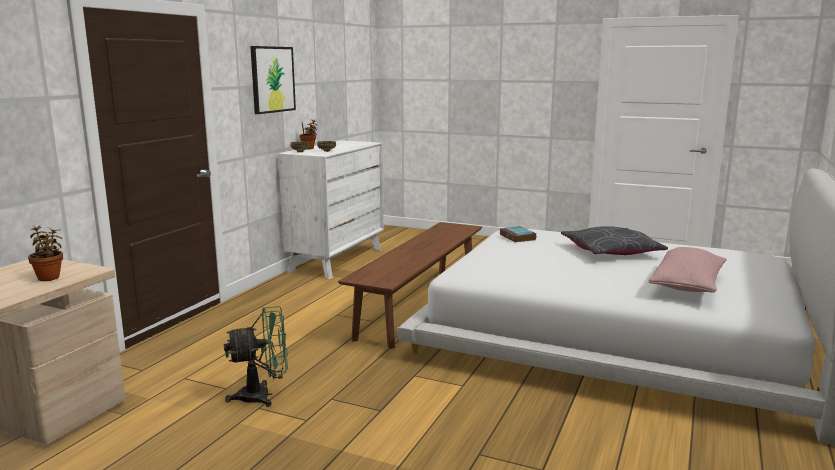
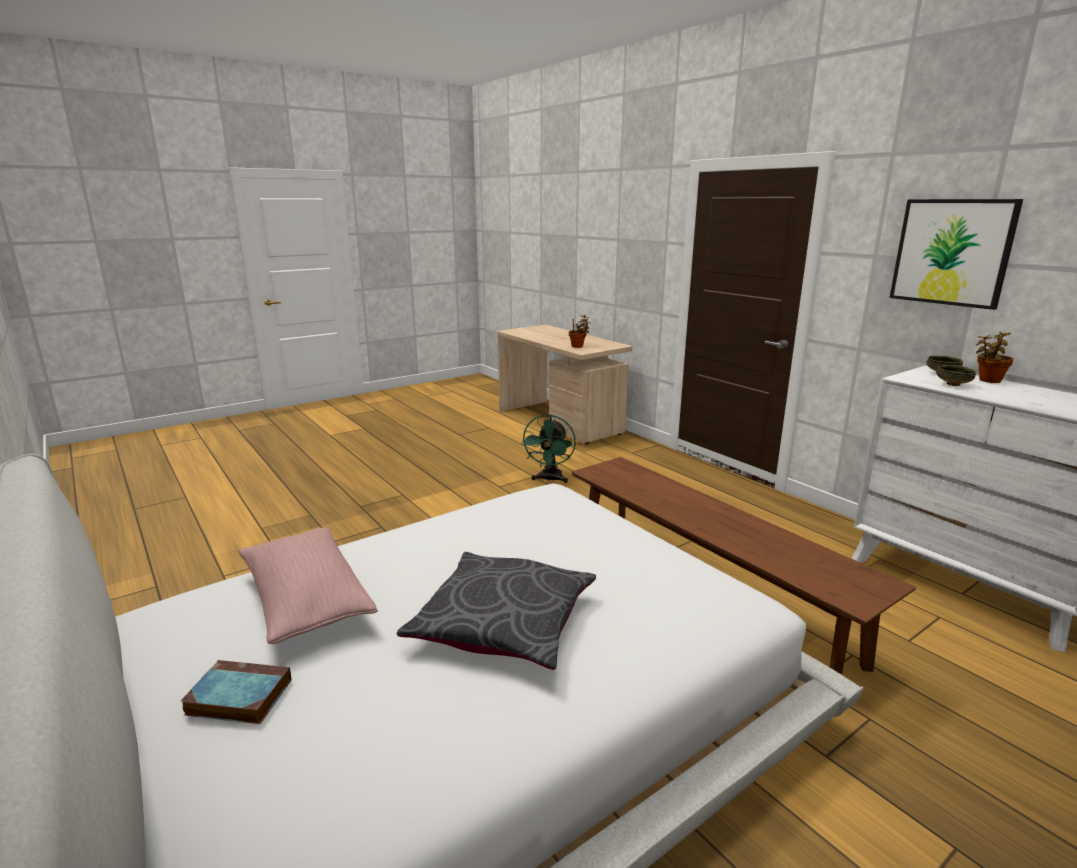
camera: 120 degrees right, 5 degrees up
book [500,226,537,242] -> book moved to [181,660,291,724]

